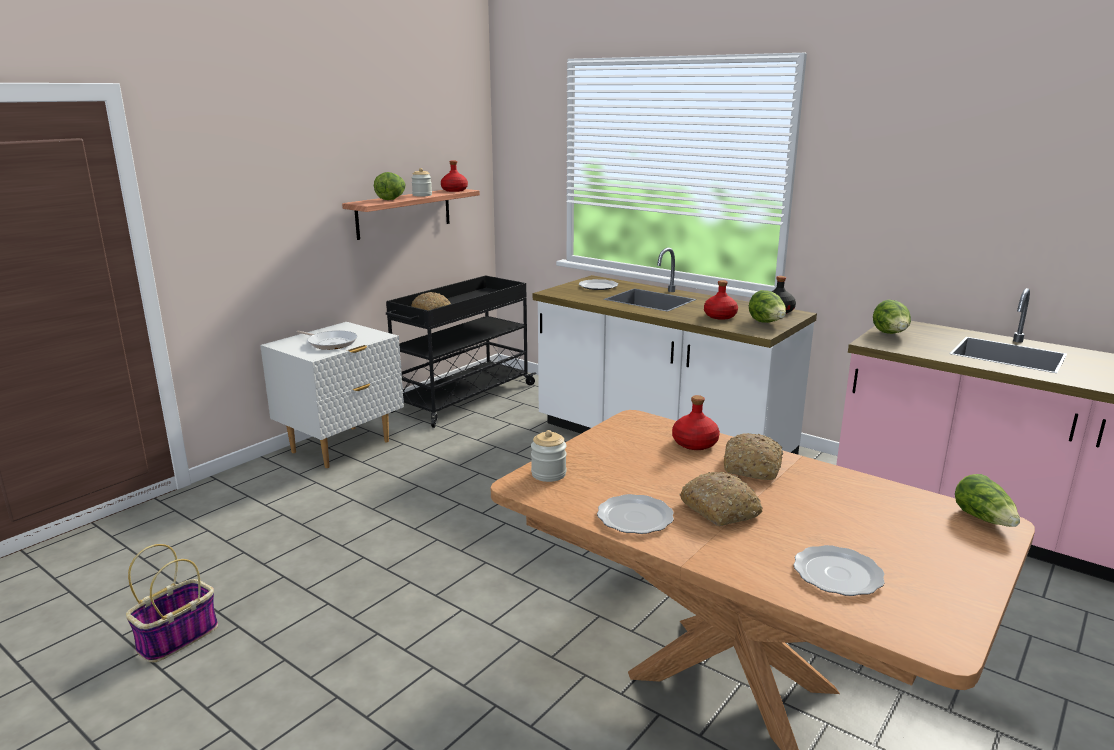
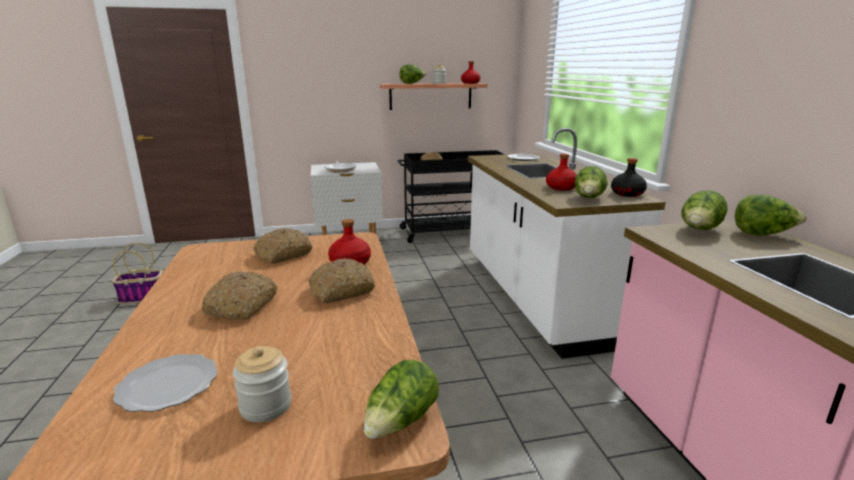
camera: 40 degrees right, 0 degrees up
jar [531,430,567,482] -> jar moved to [233,346,291,422]
plate [597,494,674,534] -> none
none -> bread [254,228,312,264]
none -> lettuce [735,195,807,236]

